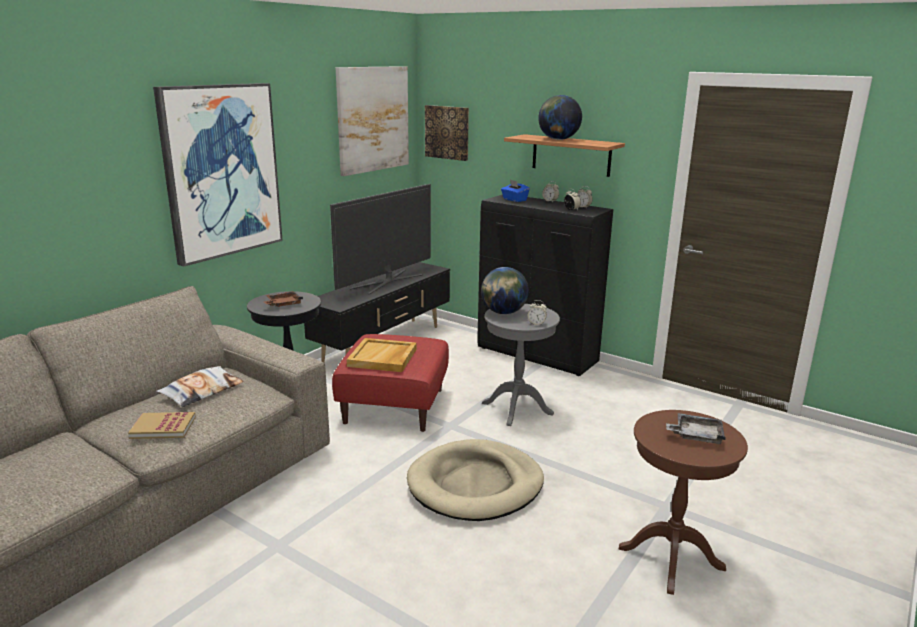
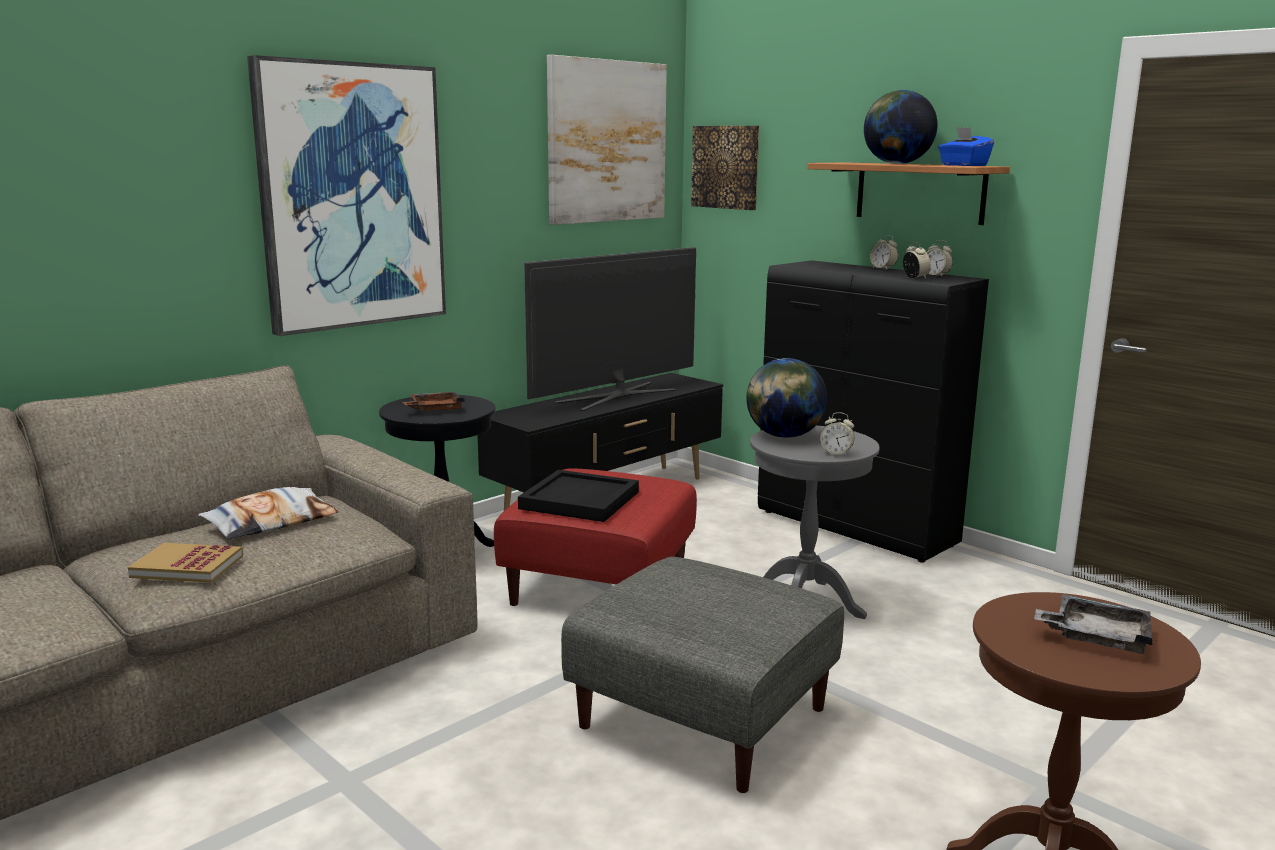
camera: 10 degrees right, 5 degrees down
beige tray [347,338,417,372] -> black tray [518,470,639,522]
beige dog bed [407,439,544,521] -> grey ottoman [561,557,844,793]
blue tissue box [501,180,530,202] -> blue tissue box moved to [938,127,994,166]

